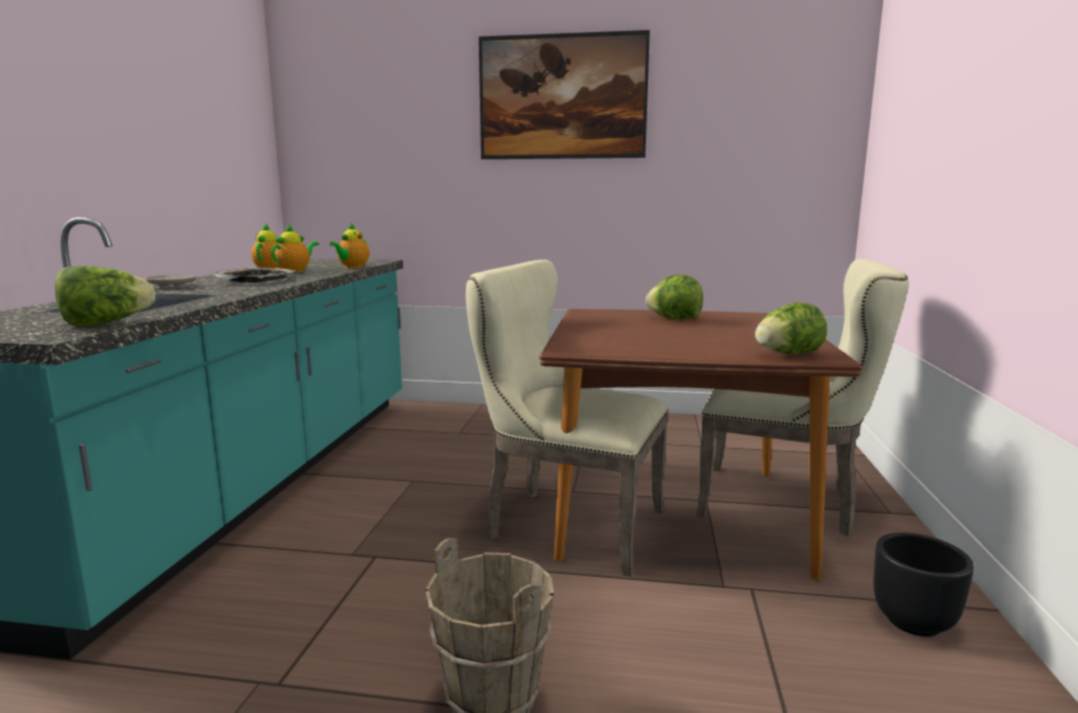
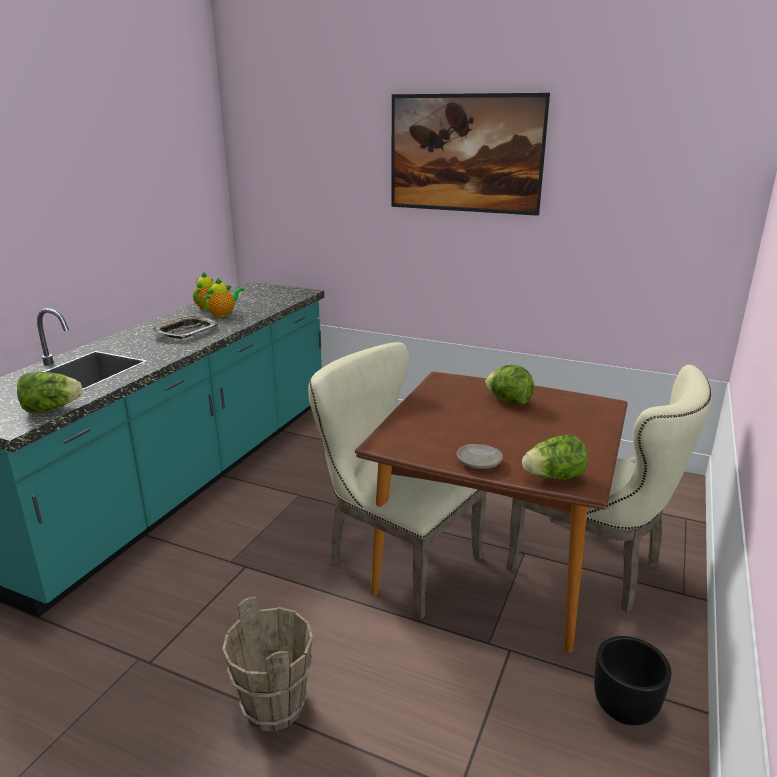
camera: 15 degrees right, 10 degrees up
beige plate [145,275,196,288] -> beige plate moved to [457,444,503,469]
teapot [329,222,369,268] -> none

